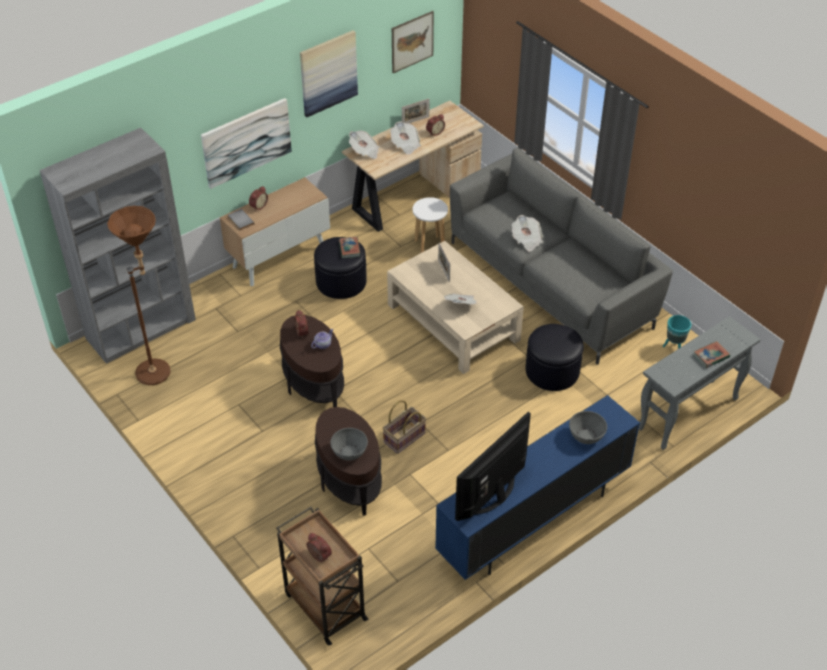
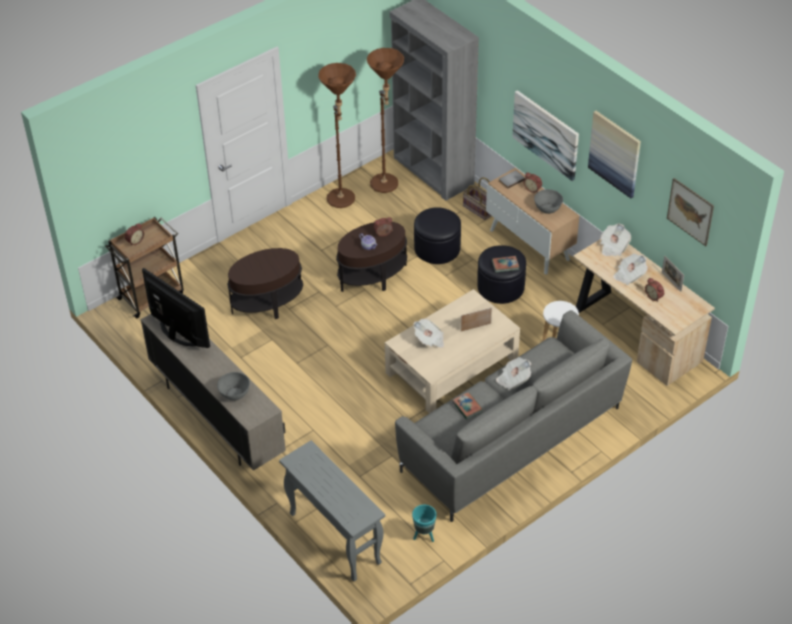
camera: 90 degrees right, 0 degrees up
grey bowl [330,428,368,461] -> grey bowl moved to [534,189,563,214]
basket [382,400,426,454] -> basket moved to [463,177,491,220]
blue tv stand [435,395,640,580] -> beige tv stand [141,314,286,471]
black ottoman [526,324,584,391] -> black ottoman moved to [414,207,461,264]
book [693,341,730,368] -> book moved to [452,392,483,420]
none -> brown floor lamp [318,63,356,208]

